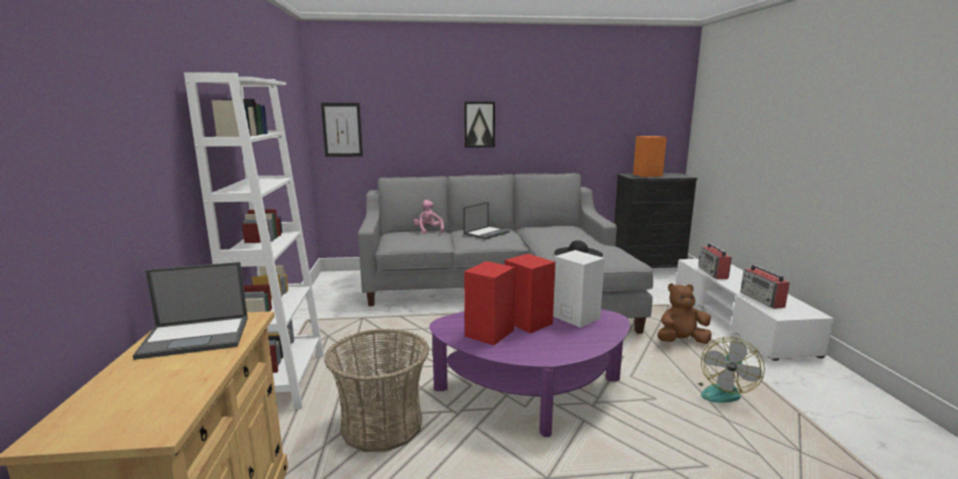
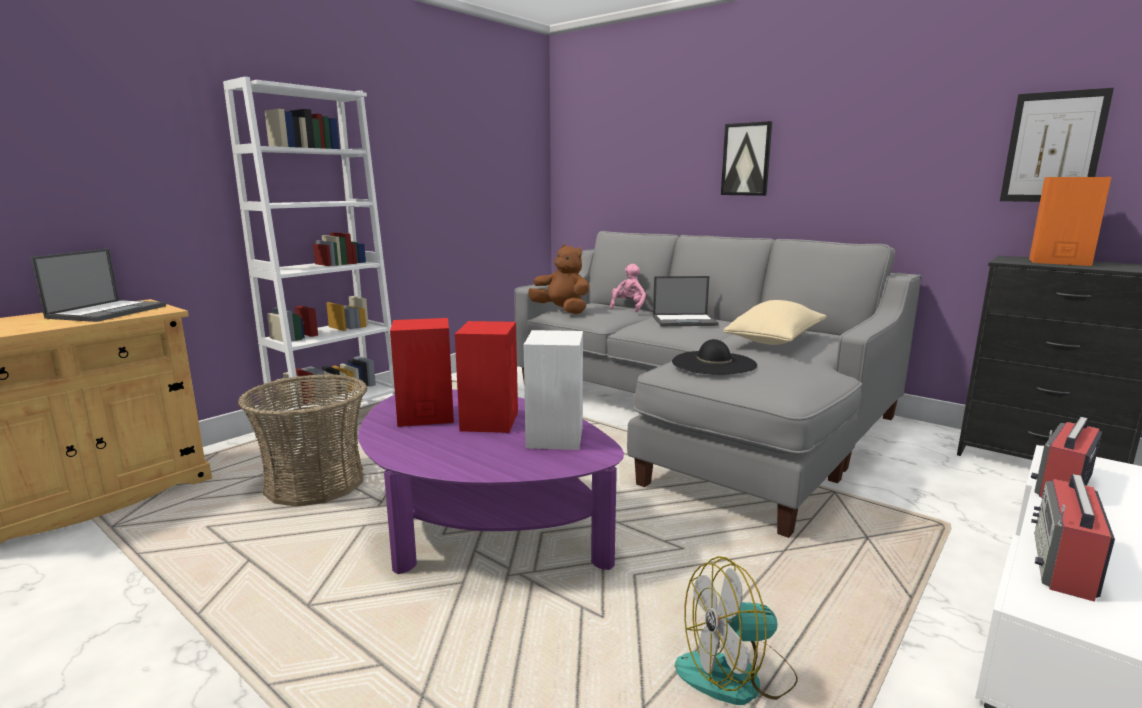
camera: 45 degrees right, 0 degrees up
laptop [133,262,248,360] -> laptop turned 105 degrees counterclockwise [31,248,166,322]
picture [321,103,363,157] -> picture moved to [1000,88,1114,202]
brown plush toy [657,283,712,344] -> brown plush toy moved to [528,244,590,314]
none -> beige pillow [723,300,827,345]

